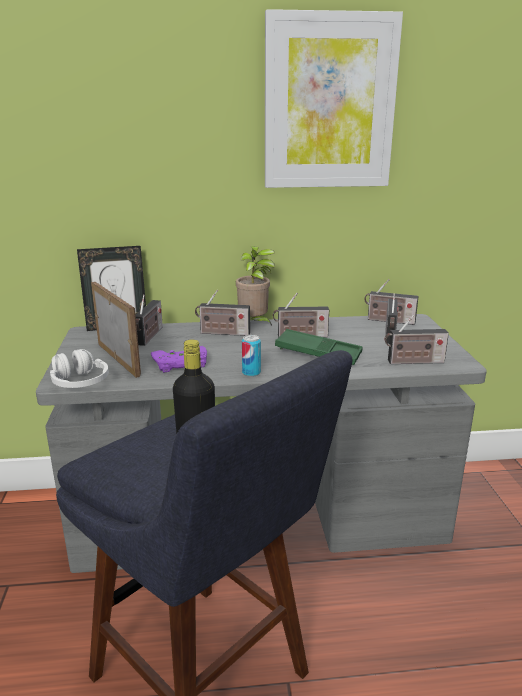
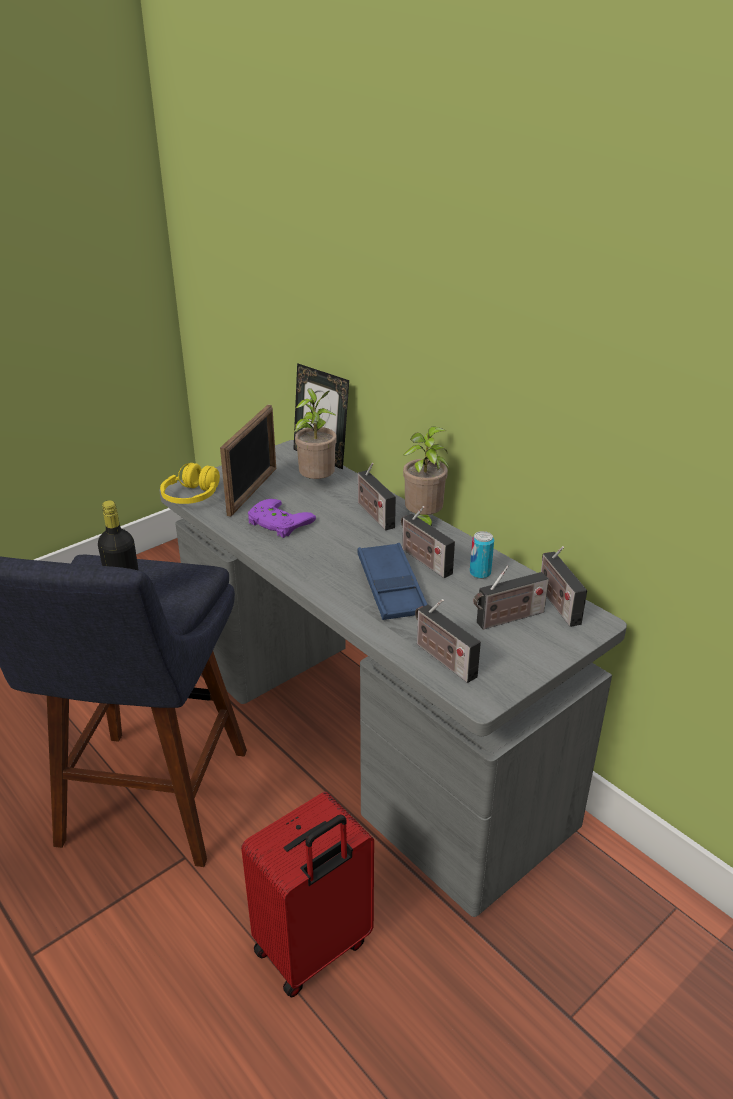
camera: 55 degrees right, 10 degrees up
white headphones [50,349,109,388] -> yellow headphones [160,463,220,504]
radio [136,295,163,346] -> potted plant [294,388,337,479]
can [242,335,261,377] -> can moved to [470,531,494,579]
picture [265,9,403,188] -> none
green tray [275,329,363,365] -> blue tray [358,543,428,620]
none -> red suitcase [241,792,374,997]

